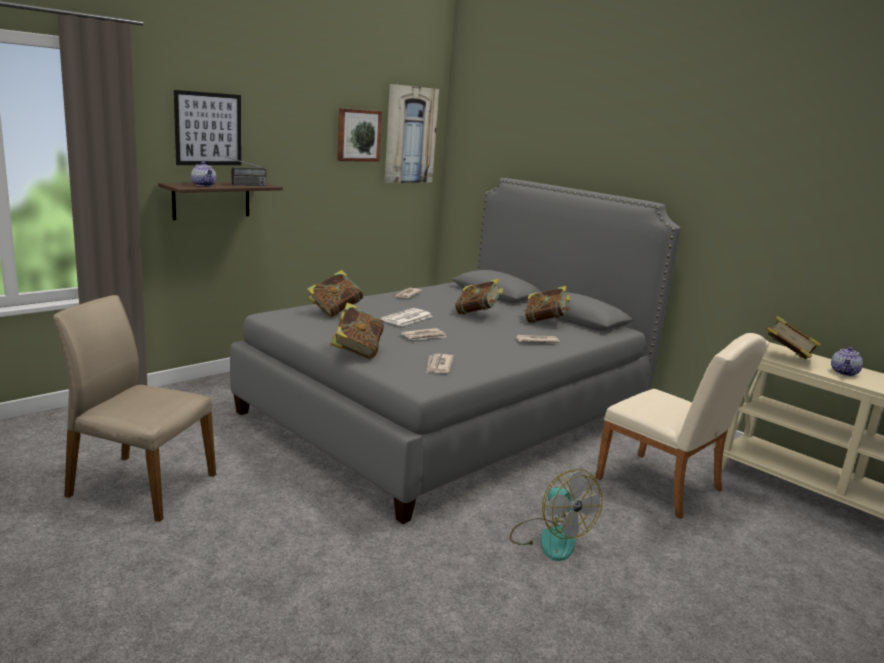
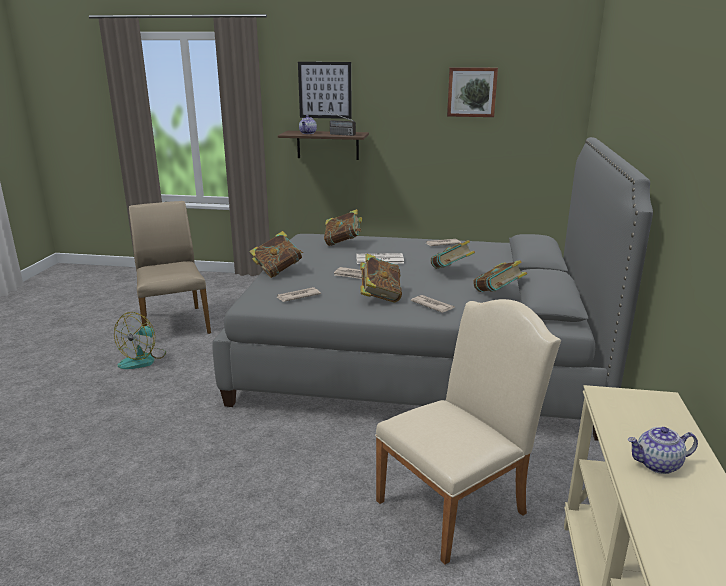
camera: 55 degrees right, 5 degrees up
picture [385,84,439,183] -> none
fan [510,469,602,561] -> fan moved to [114,312,166,369]
beige chair [596,333,769,519] -> beige chair turned 135 degrees counterclockwise [375,299,561,565]
book [765,316,821,359] -> book moved to [360,253,402,303]

